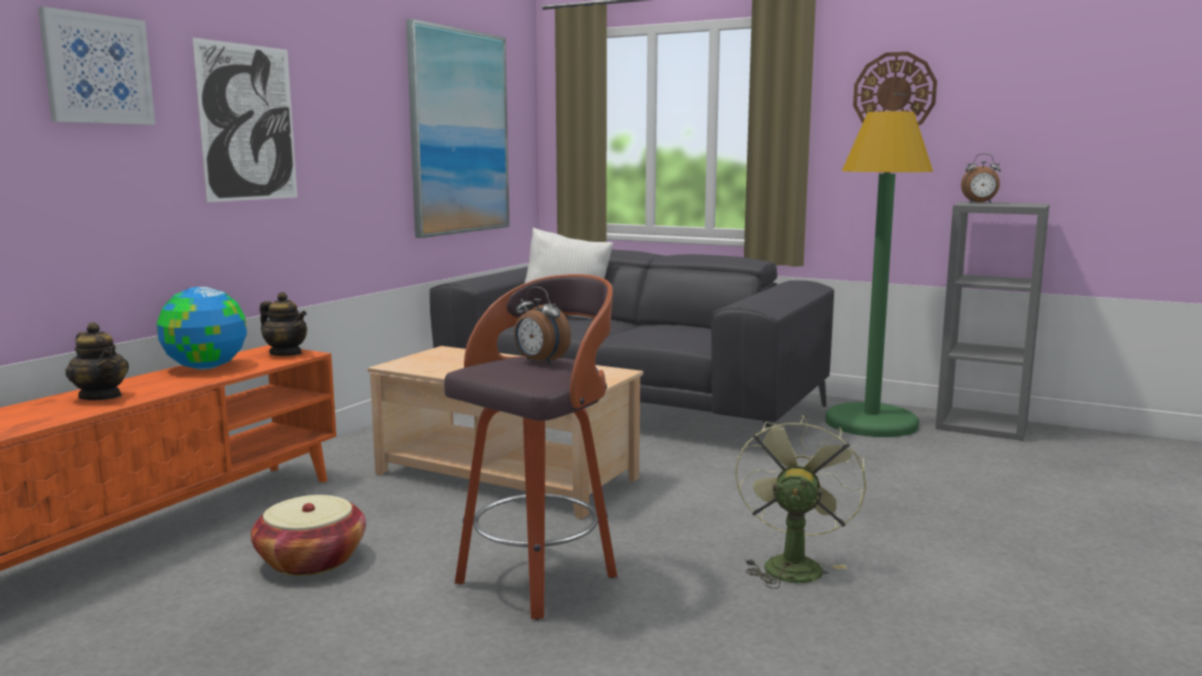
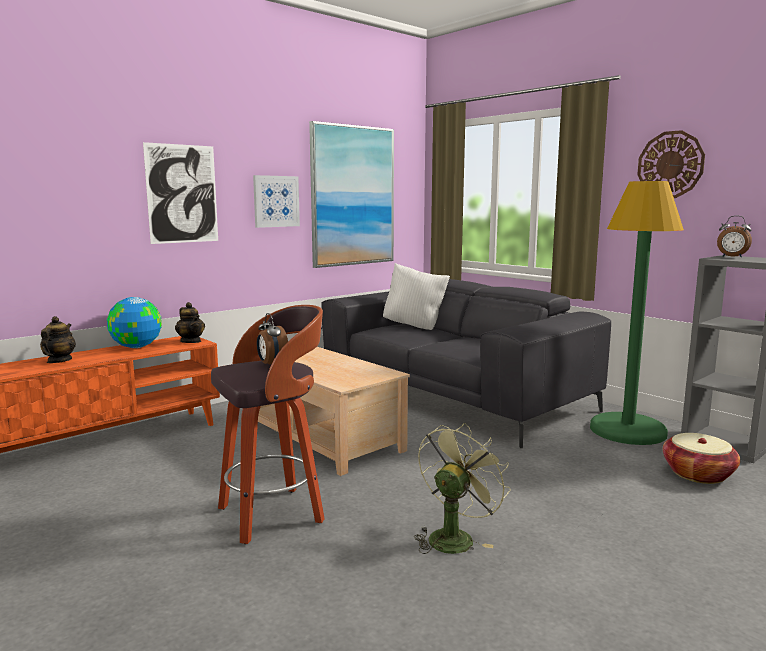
camera: 20 degrees right, 0 degrees up
picture [38,7,155,125] -> picture moved to [253,175,300,228]
teapot [65,322,129,400] -> teapot turned 150 degrees counterclockwise [40,316,76,363]
basket [251,495,366,576] -> basket moved to [663,433,740,484]

